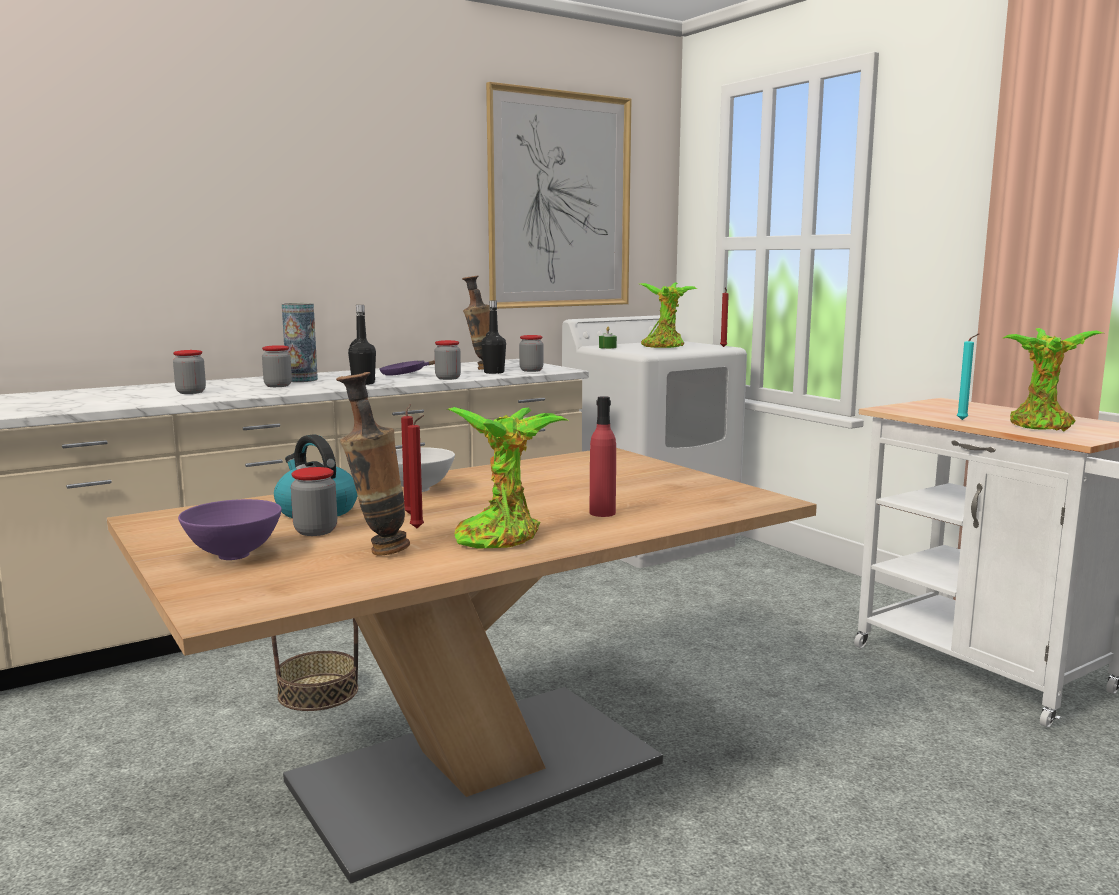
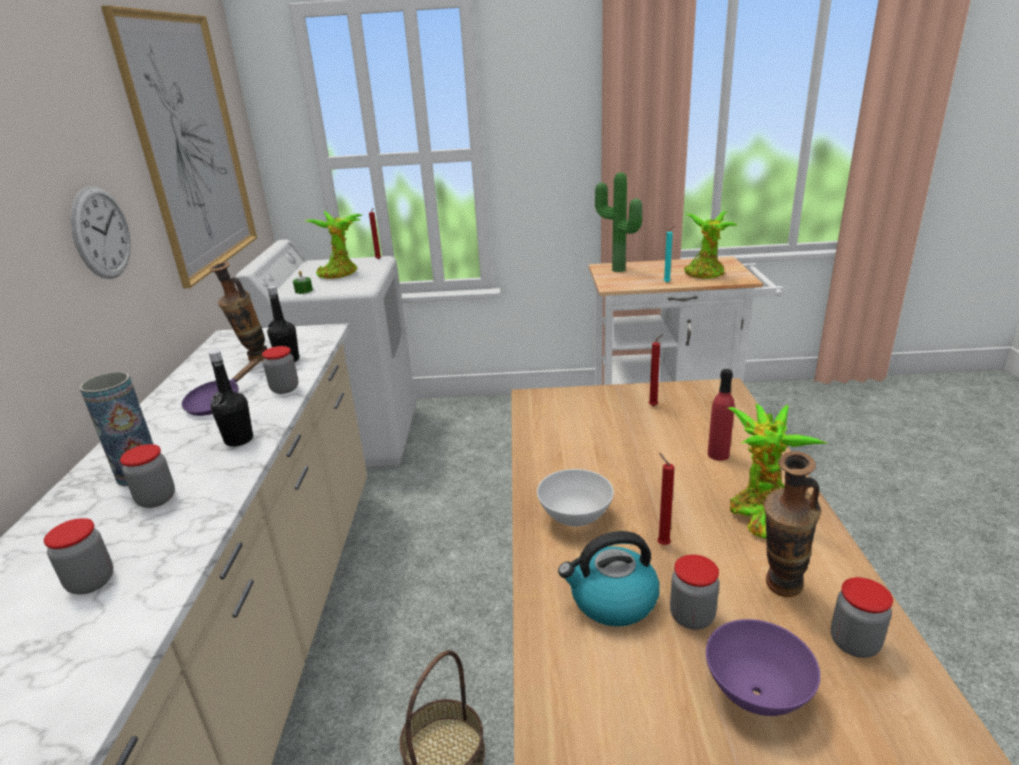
camera: 55 degrees left, 15 degrees up
red candle [408,415,424,528] -> red candle moved to [649,334,663,406]
jar [519,335,544,372] -> jar moved to [831,577,893,658]
none -> wall clock [70,186,131,279]
none -> potted plant [595,172,642,272]

